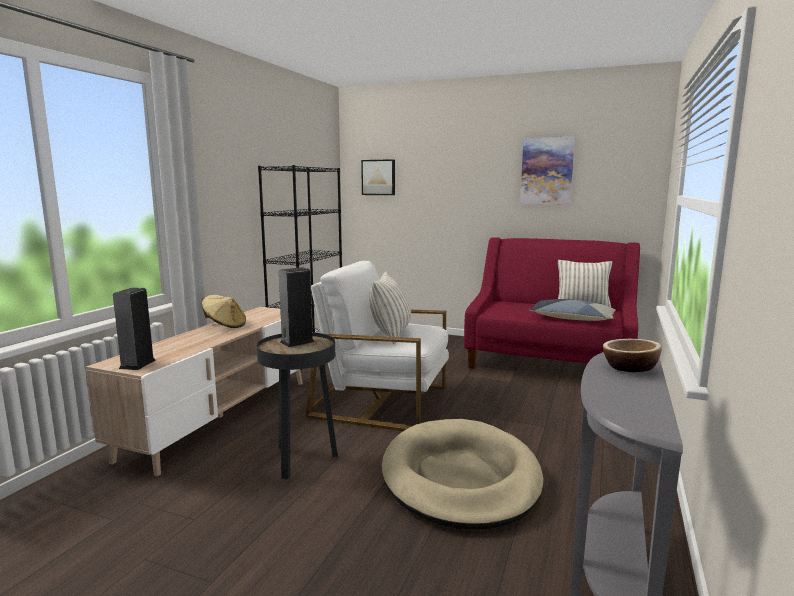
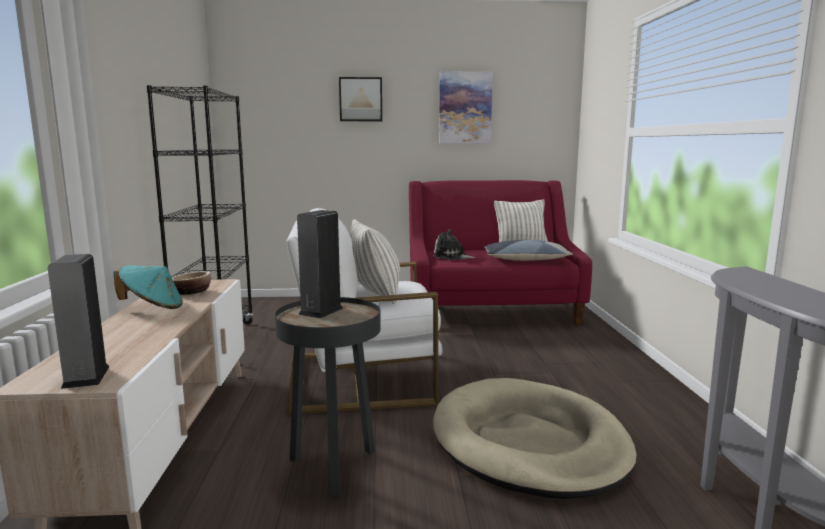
camera: 25 degrees left, 0 degrees up
beige hat [202,295,246,328] -> turquoise hat [113,266,183,309]
picture [361,159,395,195] -> picture moved to [339,77,382,121]
bowl [603,339,661,372] -> bowl moved to [172,271,211,295]
none -> plush toy [433,229,476,260]

